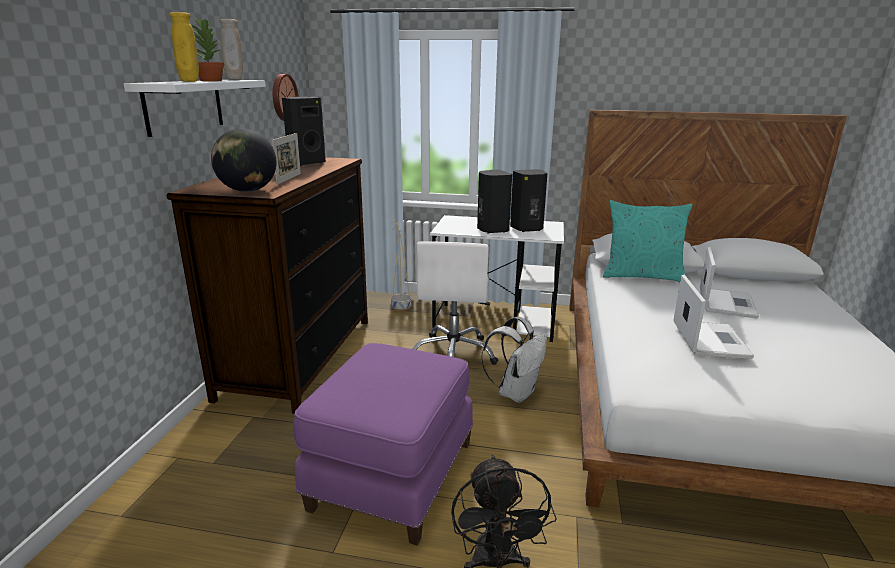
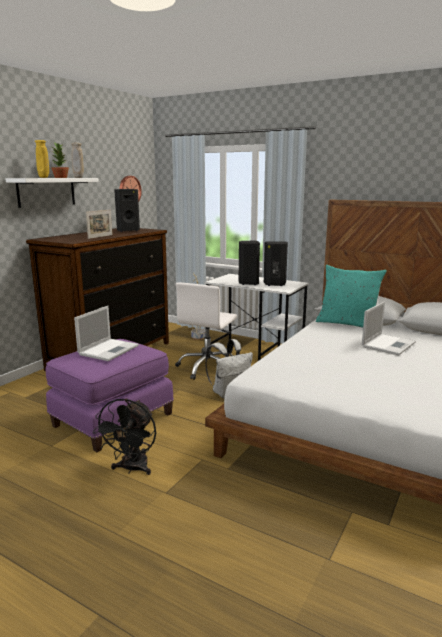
camera: 20 degrees right, 5 degrees down
globe [211,129,277,192] -> none
laptop [673,275,754,359] -> laptop moved to [74,306,139,361]

